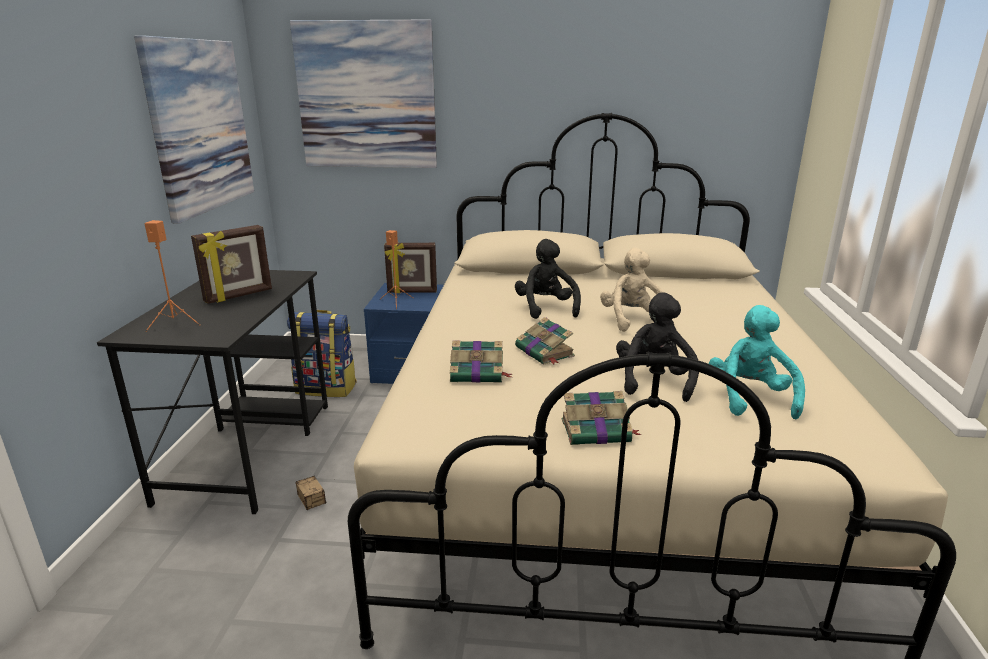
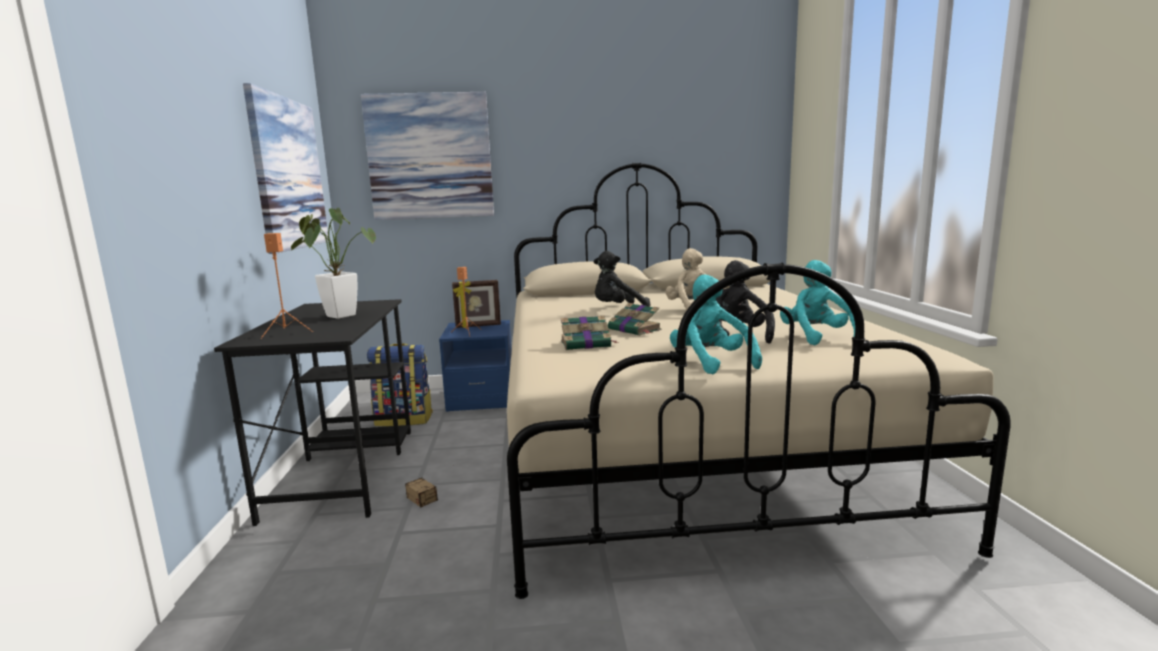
camera: 10 degrees left, 10 degrees down
picture frame [191,225,272,304] -> potted plant [291,208,376,319]
black plush toy [515,239,581,319] -> black plush toy turned 90 degrees counterclockwise [594,251,651,307]
book [562,391,642,445] -> turquoise plush toy [670,274,762,375]

